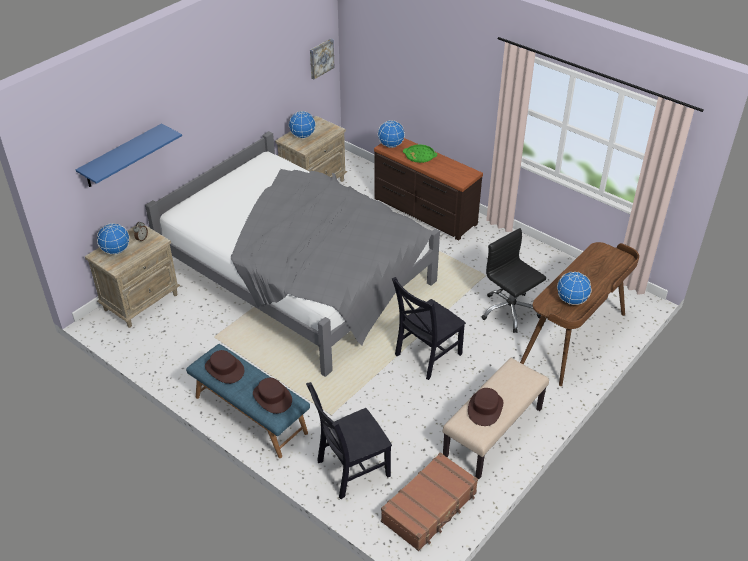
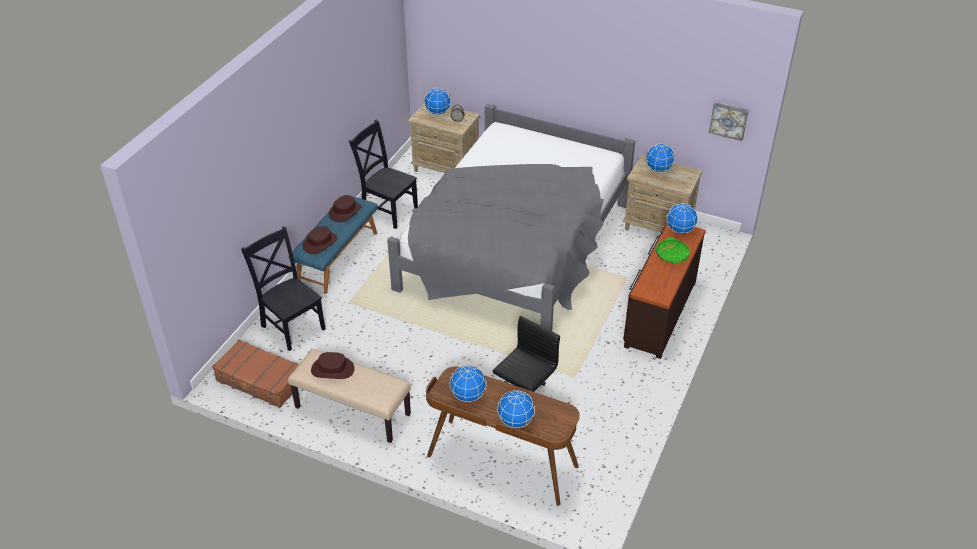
camera: 75 degrees right, 0 degrees up
blue shelf [76,124,182,187] -> none
black chair [392,277,466,380] -> black chair moved to [349,120,418,229]
none -> globe [497,390,535,428]

